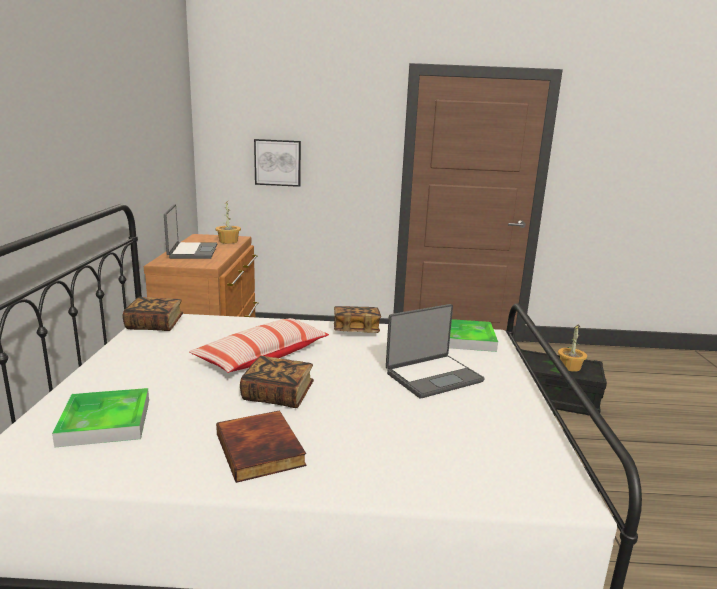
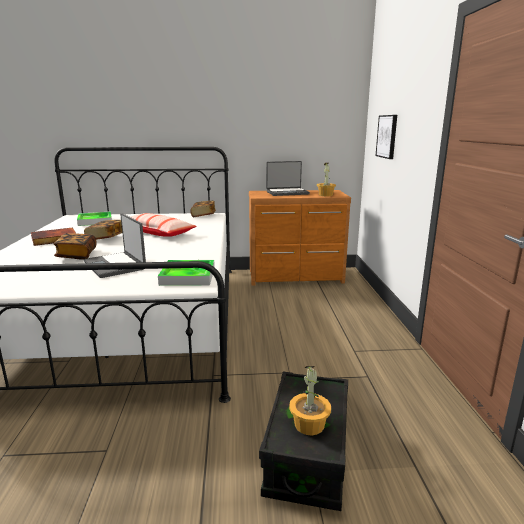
camera: 85 degrees right, 0 degrees up
book [334,306,381,333] -> book moved to [53,233,97,260]

